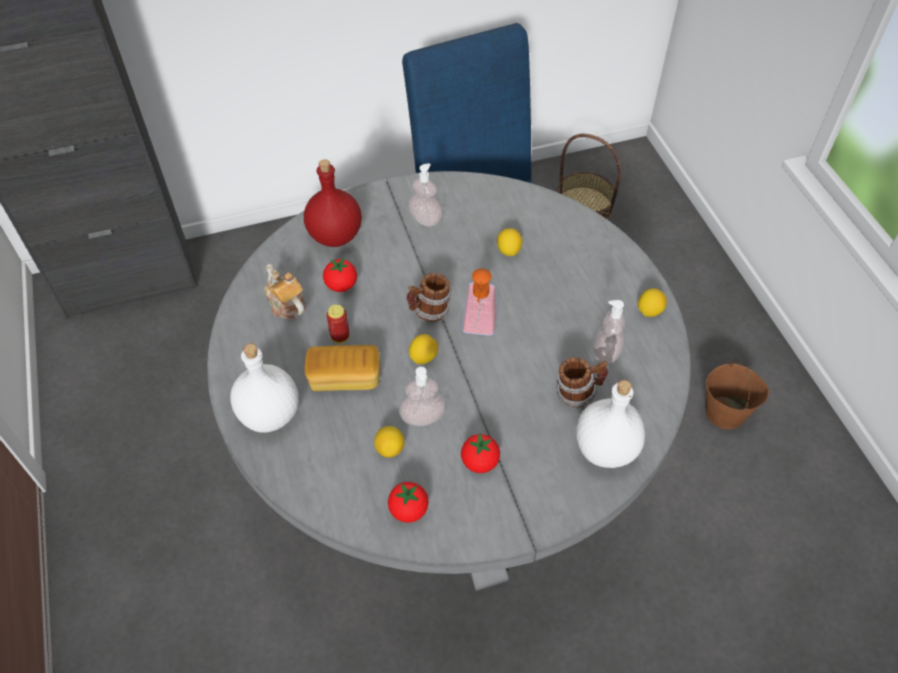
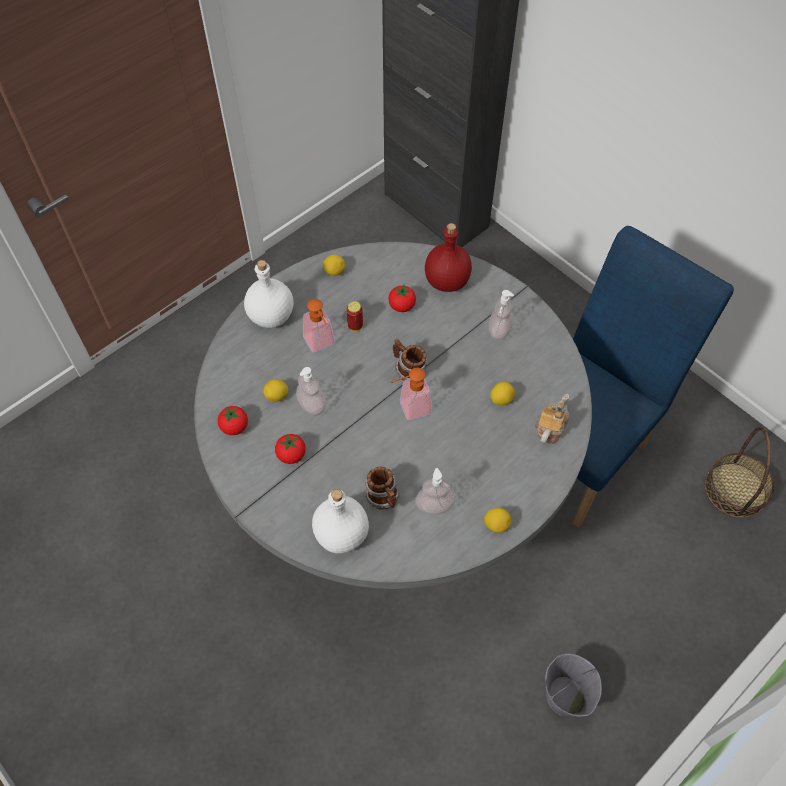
camera: 65 degrees right, 5 degrees up
teapot [265,264,306,319] -> teapot moved to [535,394,569,444]
bread [305,345,380,391] -> soap dispenser [303,299,335,353]
lemon [409,334,438,364] -> lemon moved to [323,255,345,276]
brown bucket [706,360,769,429] -> grey bucket [545,654,602,717]

